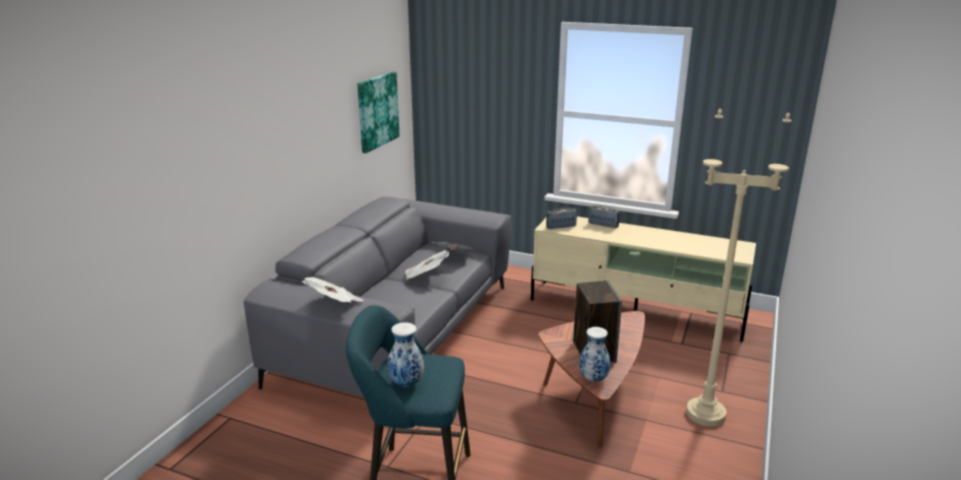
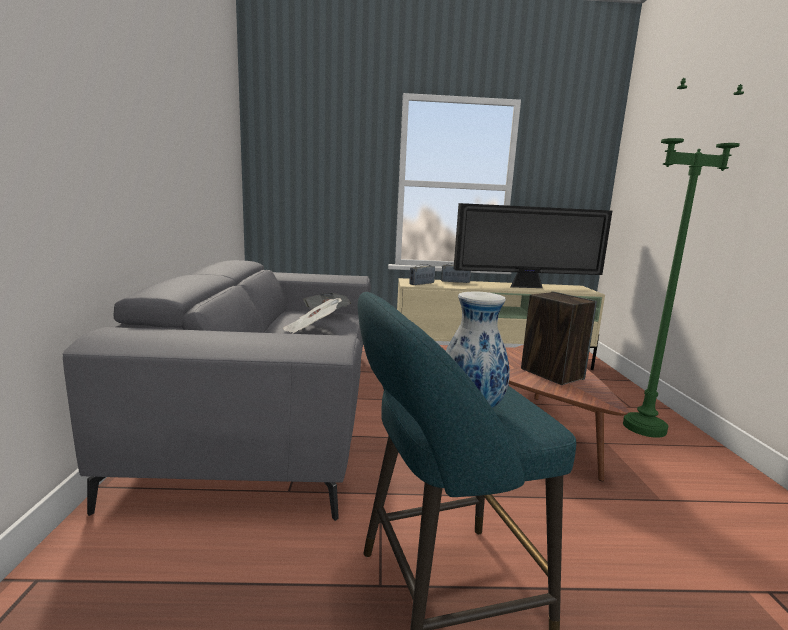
camera: 25 degrees left, 10 degrees down
newspaper [302,277,364,303] -> none
picture [357,72,400,153] -> none
vase [579,327,610,382] -> none
beige floor lamp [686,108,791,427] -> green floor lamp [623,78,744,438]
none -> television [454,203,612,288]

